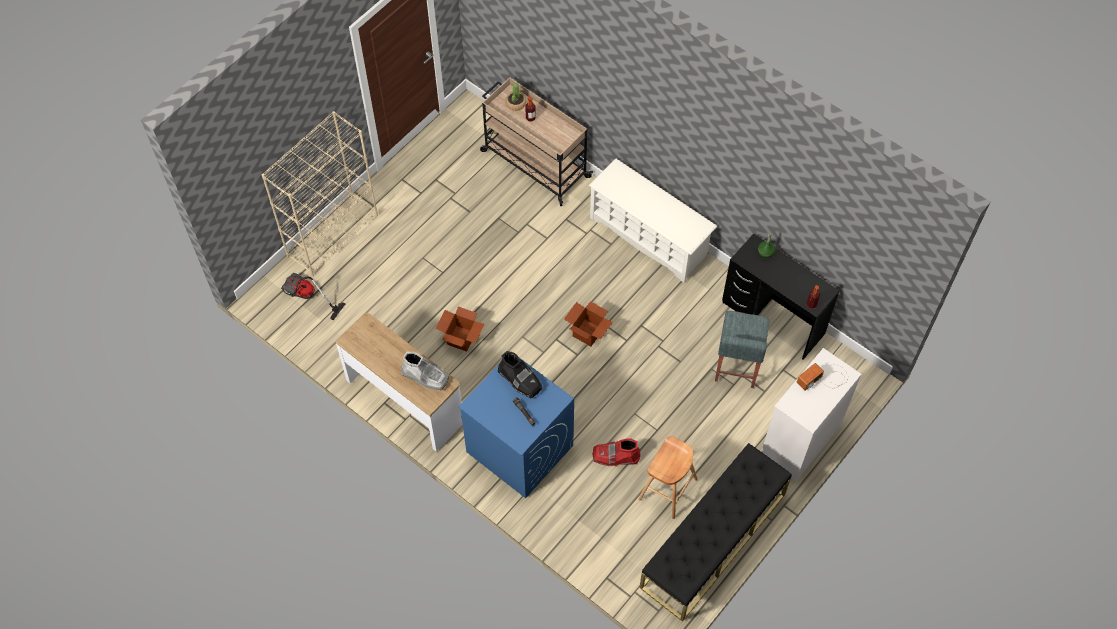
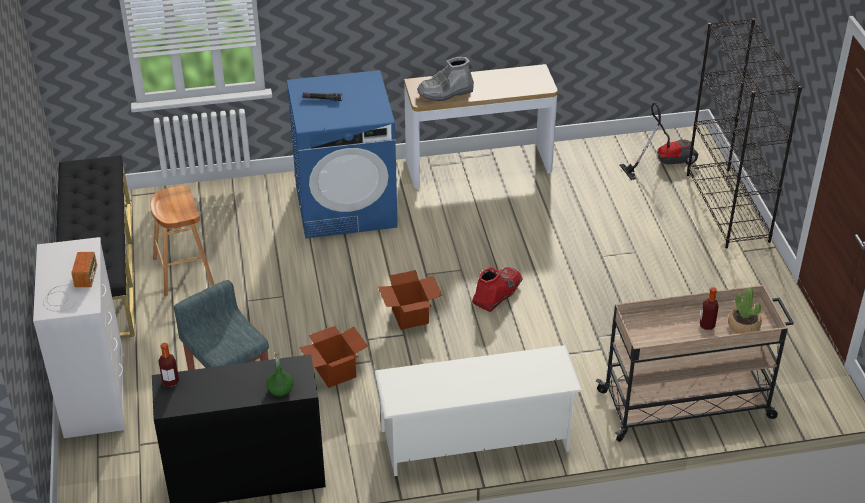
camera: 130 degrees right, 20 degrees down
beige bookcase [262,111,378,277] -> black bookcase [687,18,802,248]
cardboard box [435,306,485,352] -> cardboard box moved to [299,326,368,388]
black boot [498,351,543,399] -> none
red boot [593,438,641,466] -> red boot moved to [472,266,523,312]

